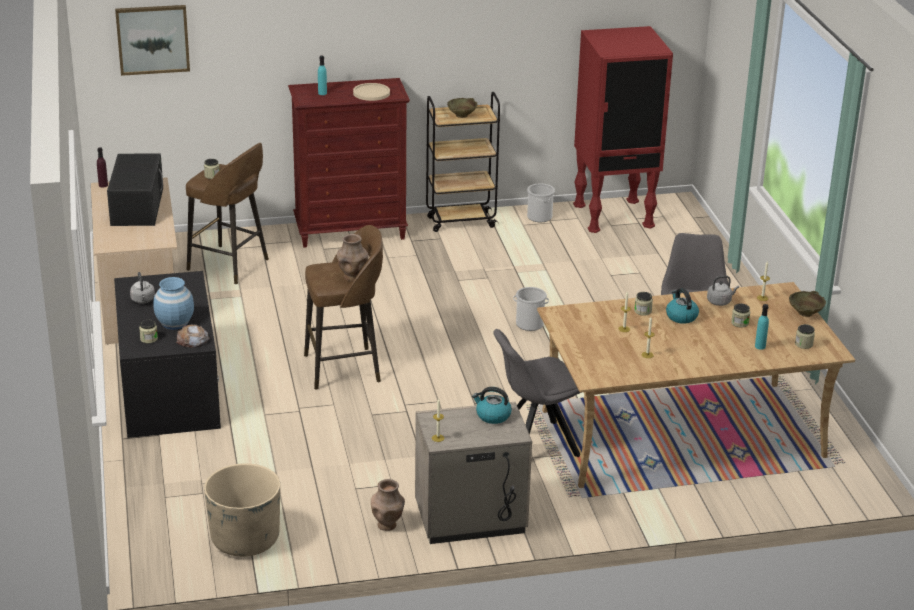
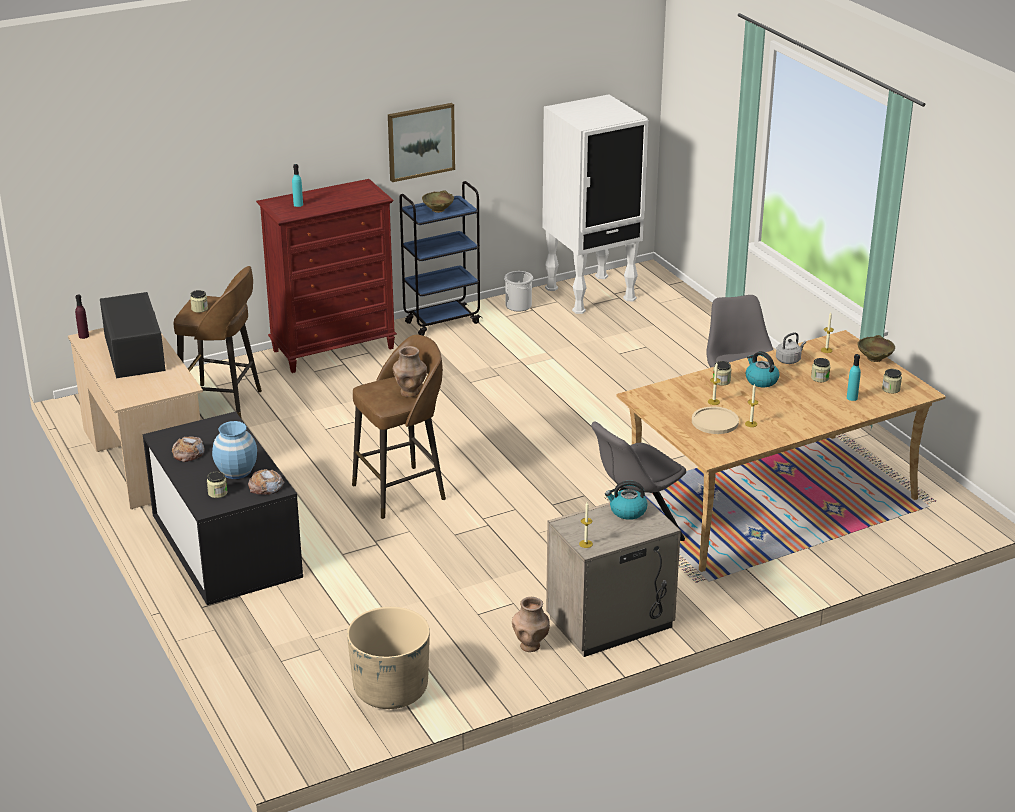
camera: 15 degrees left, 0 degrees up
picture [115,5,190,76] -> picture moved to [388,103,455,182]
grey kettle [130,272,155,304] -> bread [172,436,205,462]
beige plate [353,83,390,101] -> beige plate moved to [692,406,739,434]
brown cart [426,92,500,232] -> blue cart [400,181,482,336]
bucket [513,287,549,331] -> none
red cabinet [573,26,673,233] -> white cabinet [542,95,648,314]

